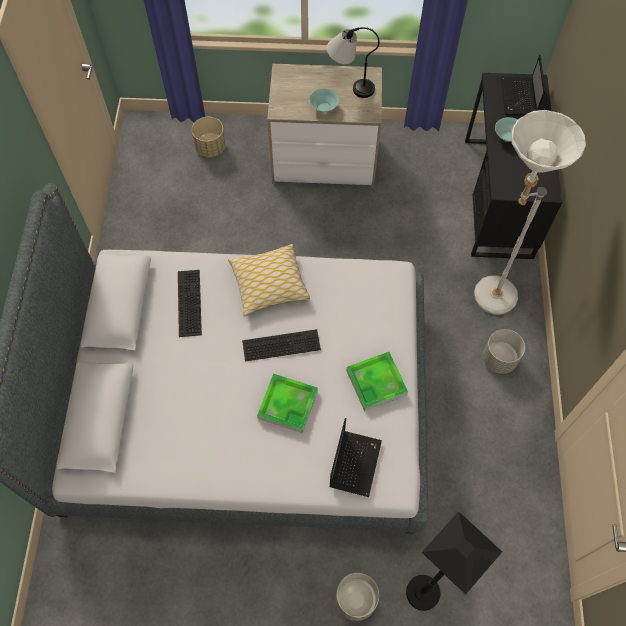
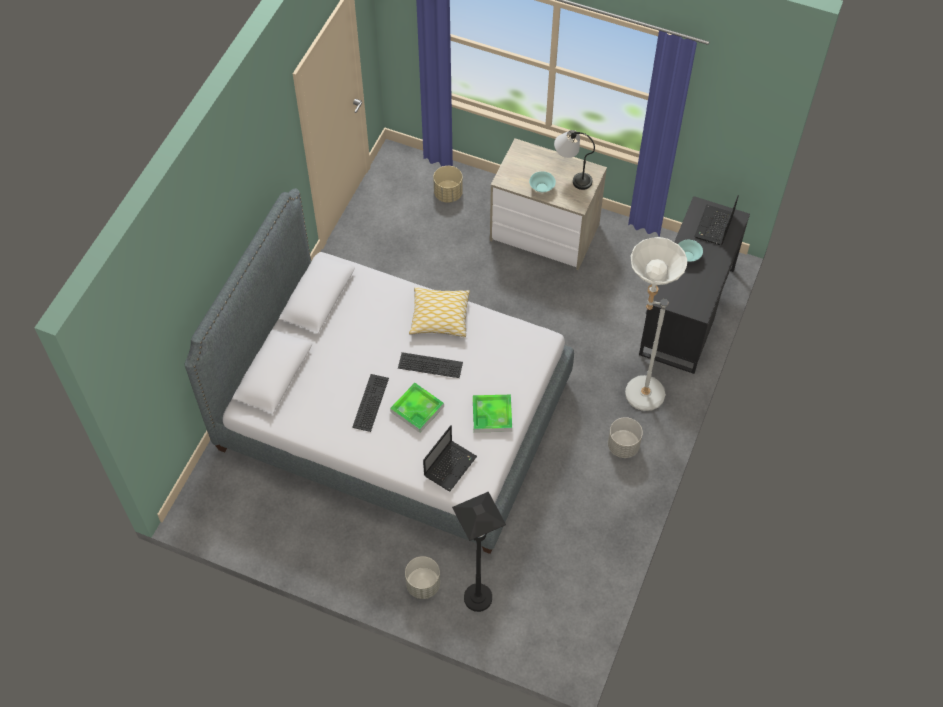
camera: 20 degrees right, 5 degrees down
keyboard [178,270,202,337] -> keyboard moved to [352,374,389,432]

